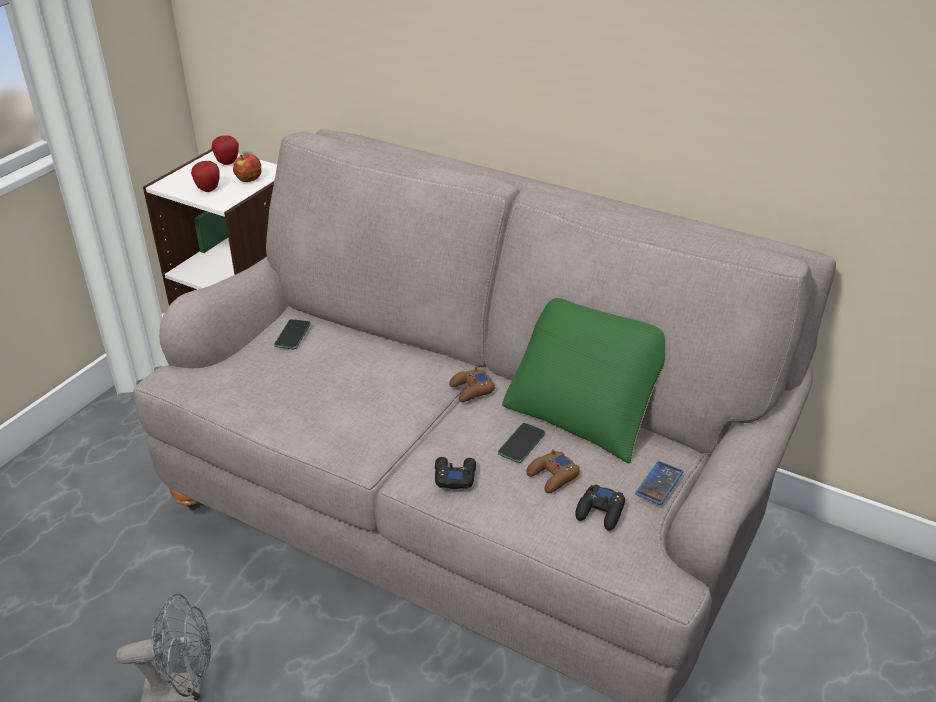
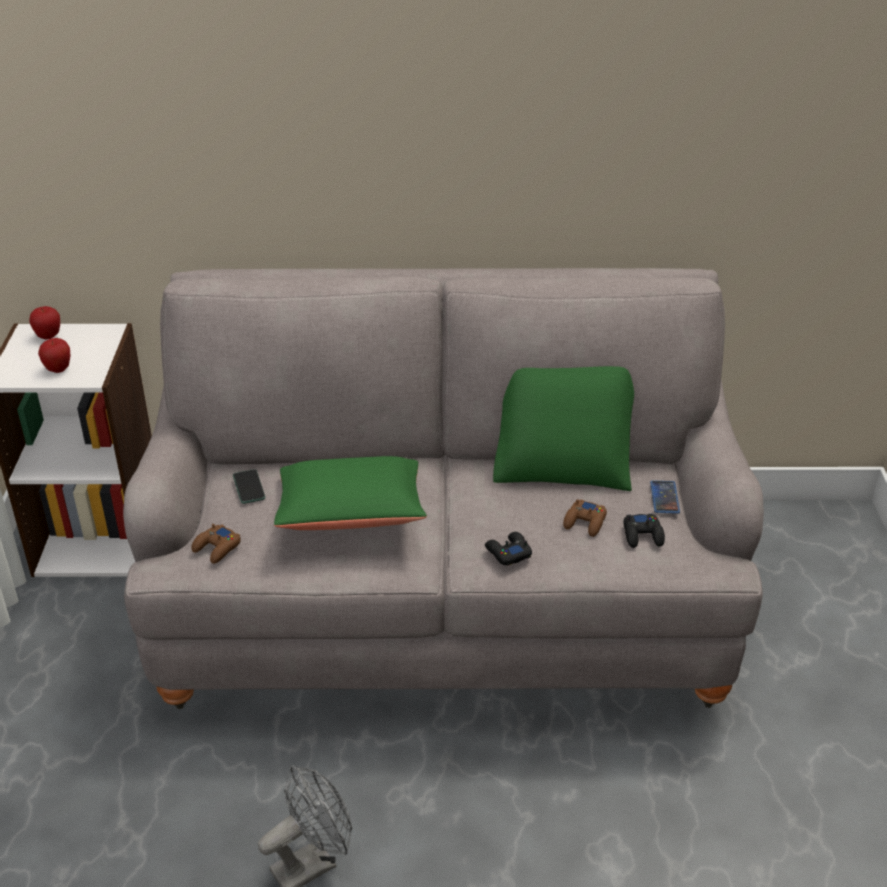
camera: 30 degrees left, 0 degrees up
apple [233,154,261,182] -> none
brown game controller [449,367,495,402] -> brown game controller moved to [191,524,241,564]
phone [498,423,545,463] -> none
none -> green pillow [274,456,427,530]

